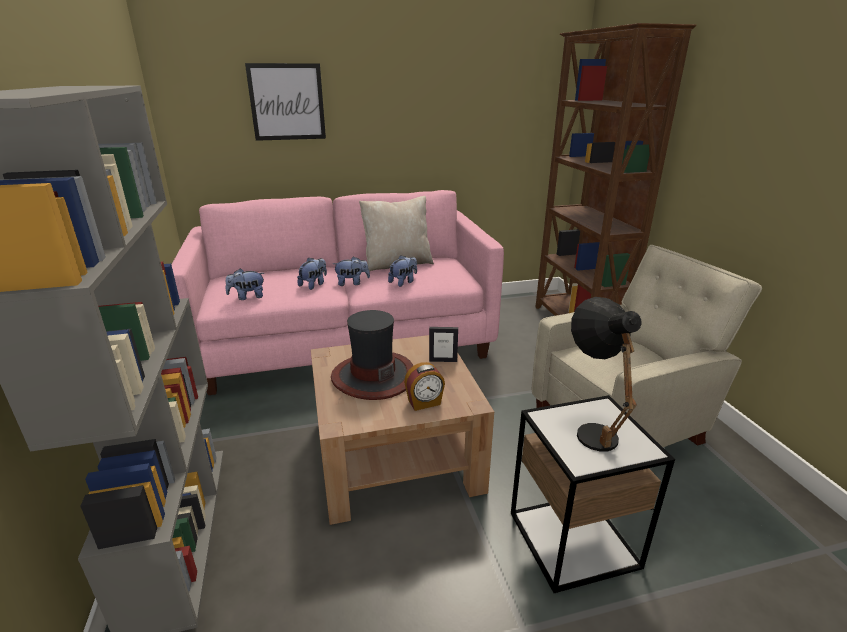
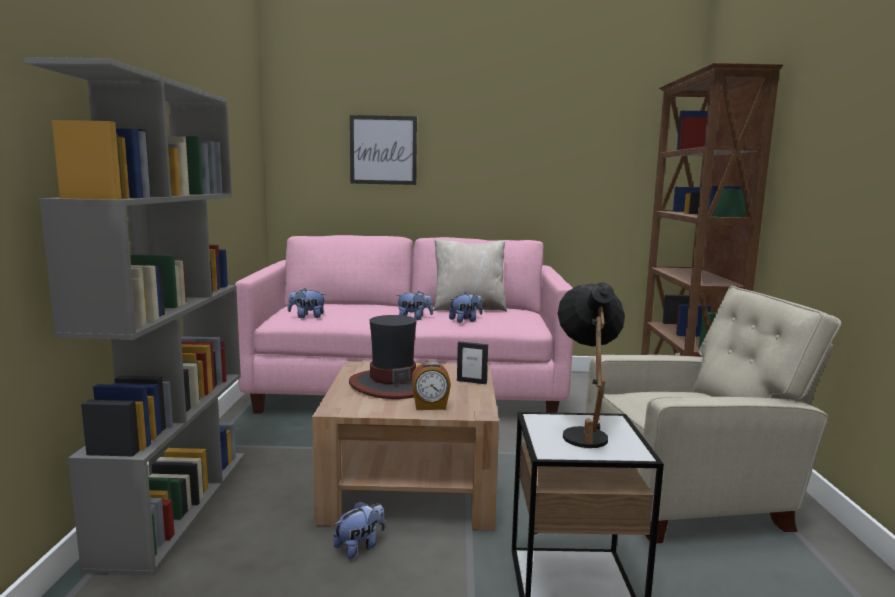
camera: 15 degrees right, 15 degrees down
plush toy [297,258,327,290] -> plush toy moved to [334,501,385,559]

